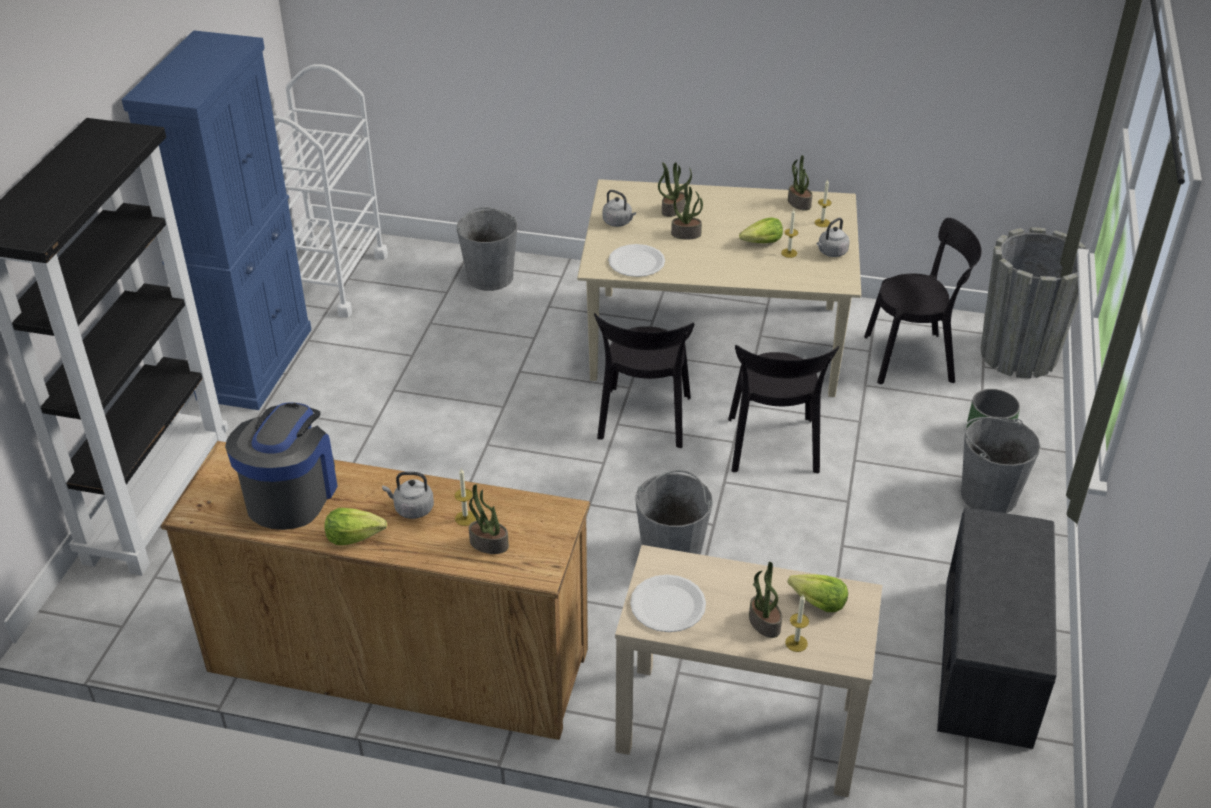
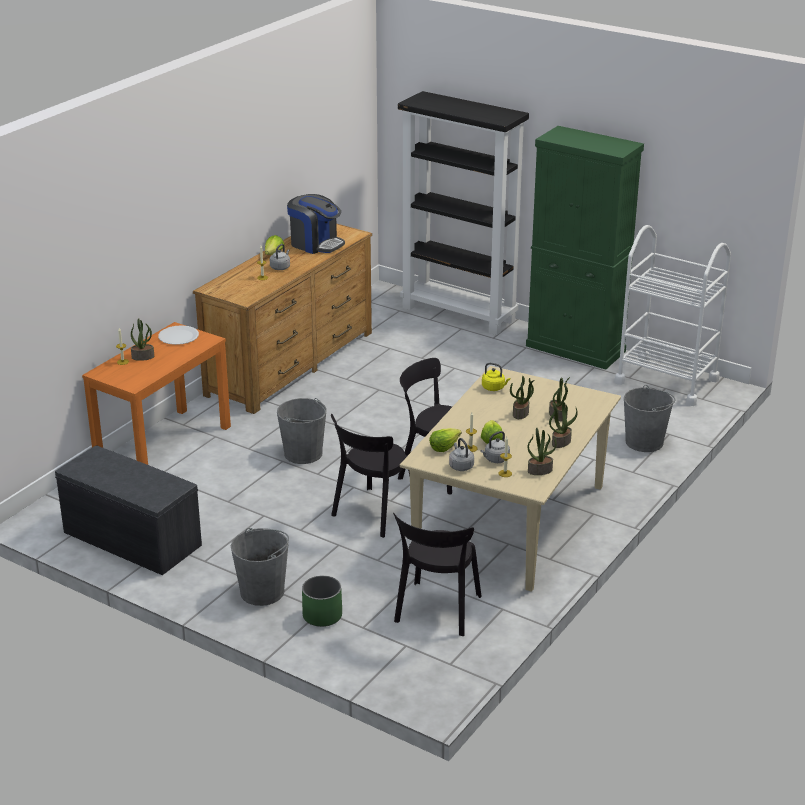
camera: 110 degrees right, 10 degrees down
blue cabinet [122,30,311,410] -> green cabinet [526,126,644,370]
potted plant [469,484,509,554] -> potted plant moved to [549,402,578,448]
grey kettle [603,190,636,227] -> grey kettle moved to [480,431,510,463]
white plate [608,244,665,277] -> yellow kettle [482,363,510,391]
beige console table [615,545,882,797] -> orange console table [82,322,231,465]
black chair [728,345,839,473] -> black chair turned 75 degrees counterclockwise [331,414,410,538]
lettuce [787,574,848,612] -> lettuce moved to [429,428,462,452]
grey planter [980,227,1086,378] -> none

